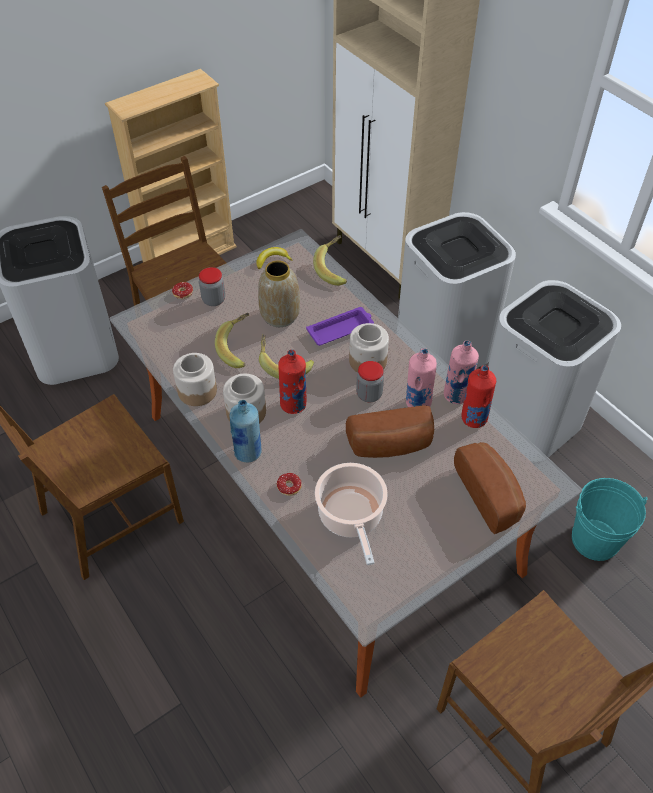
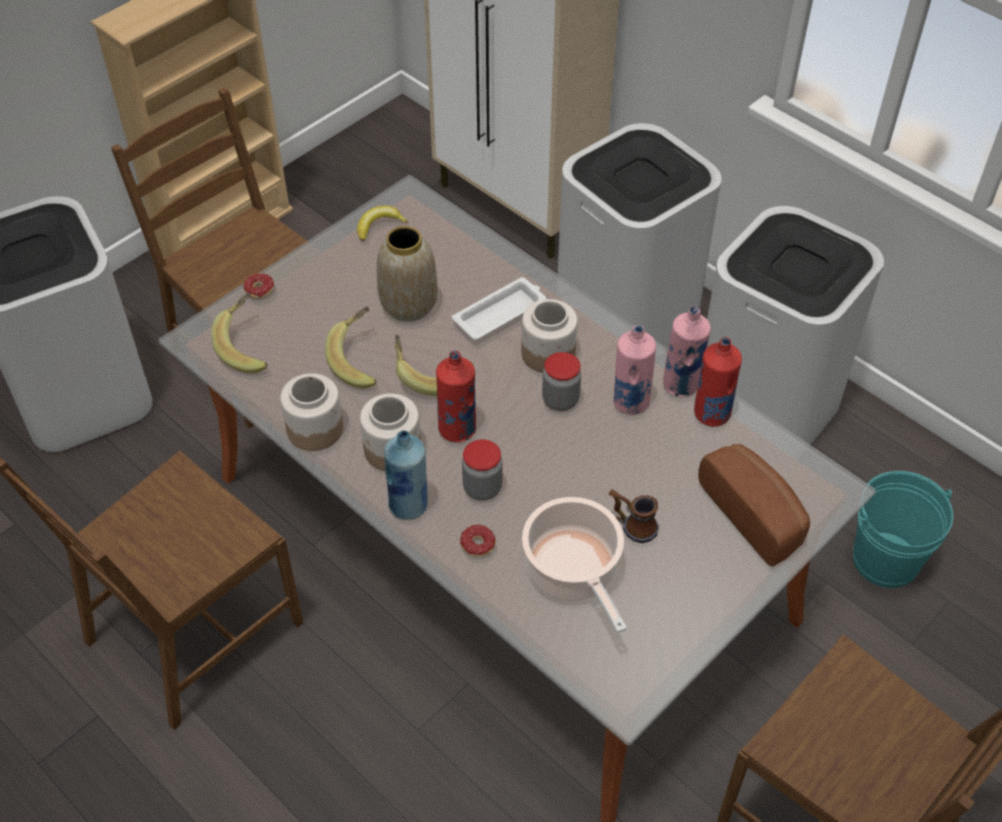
camera: 10 degrees left, 0 degrees up
jar [199,267,225,306] -> jar moved to [462,439,502,501]
purple tray [306,307,374,346] -> white tray [452,277,546,340]
banana [313,235,347,286] -> banana moved to [211,293,268,373]
bread [346,405,434,458] -> none
none -> mug [609,489,659,543]

